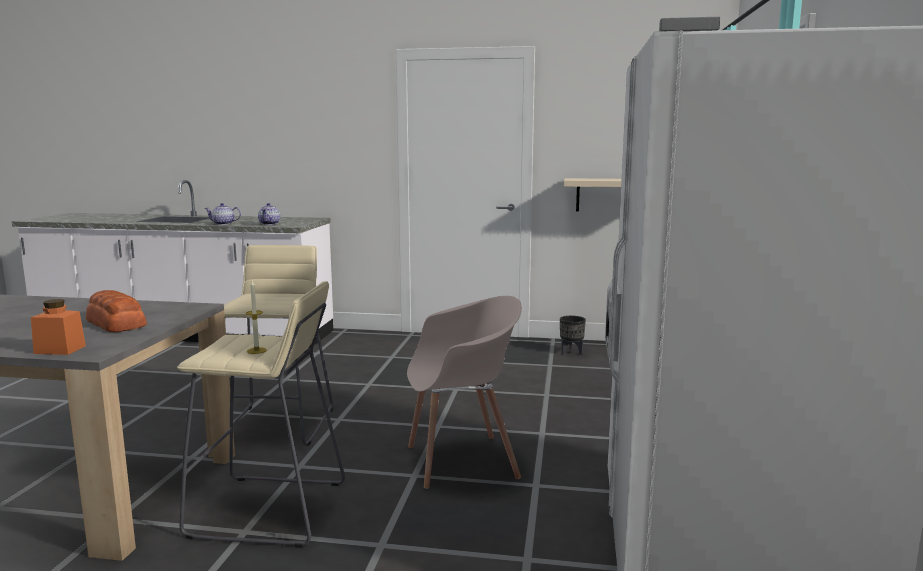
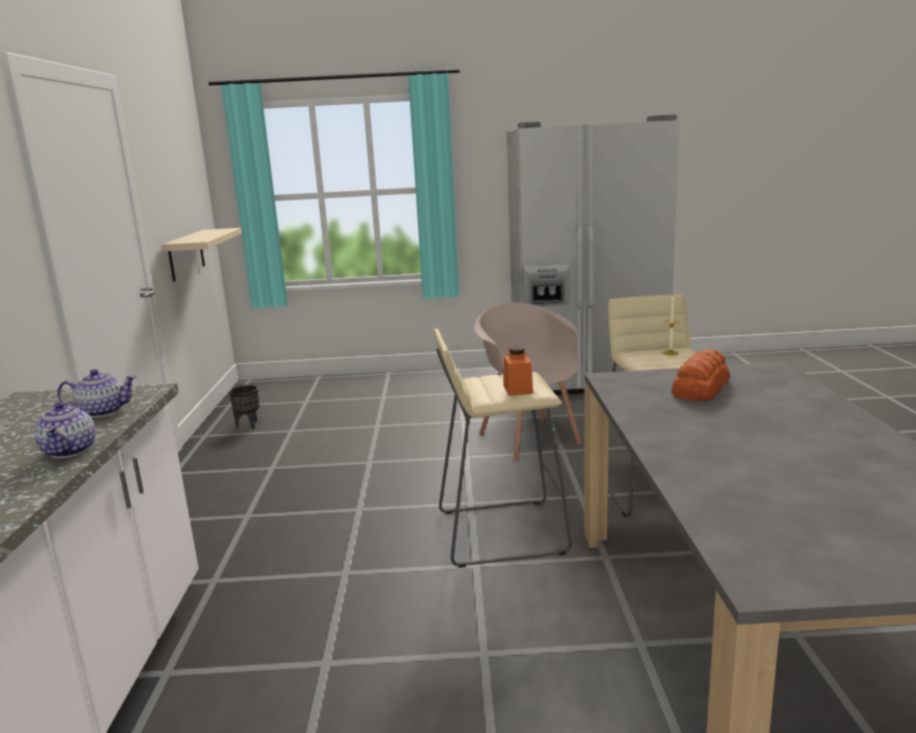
camera: 100 degrees left, 5 degrees up
orange jar [31,299,86,355] -> orange jar moved to [504,346,533,396]

